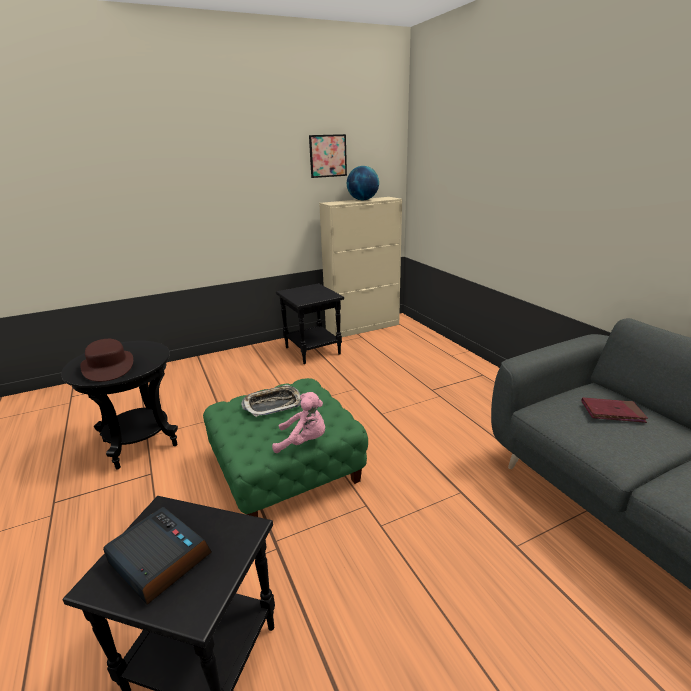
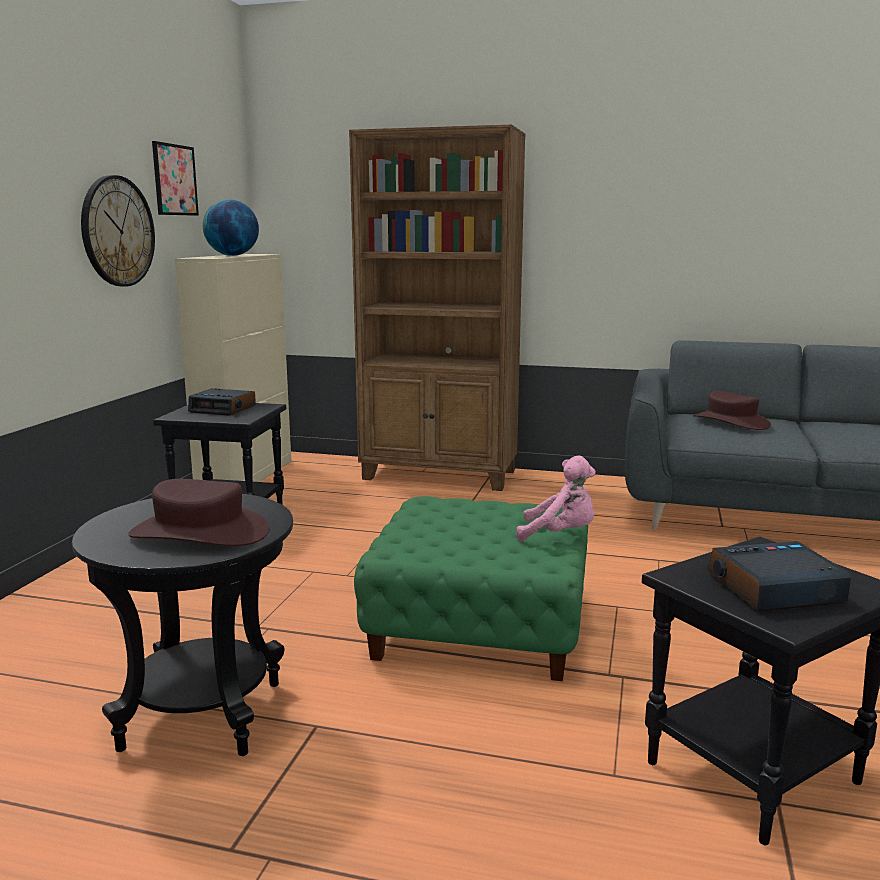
camera: 50 degrees left, 10 degrees down
tray [241,385,301,417] -> none
pink plush toy [272,392,325,453] -> pink plush toy turned 60 degrees clockwise [516,456,596,542]
red book [581,397,648,423] -> brown hat [693,391,771,430]
none -> wall clock [81,175,155,286]
none -> alarm clock [188,388,256,416]
none -> brown bookcase [349,124,526,491]

